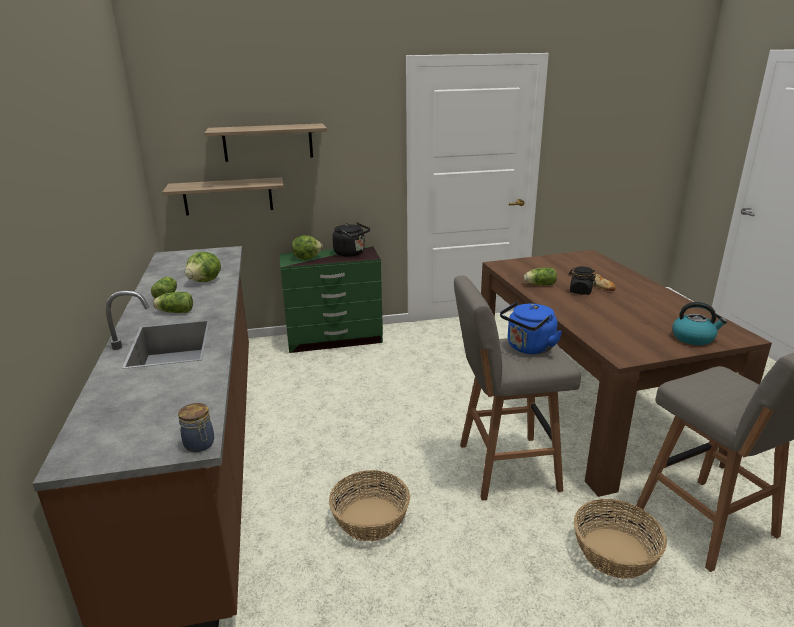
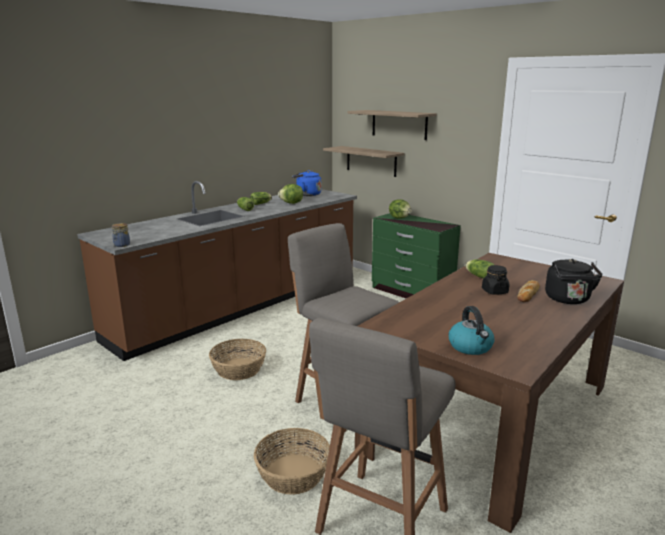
camera: 55 degrees right, 5 degrees down
black kettle [332,222,370,257] -> black kettle moved to [545,259,602,304]
blue kettle [500,301,562,354] -> blue kettle moved to [292,170,321,196]

